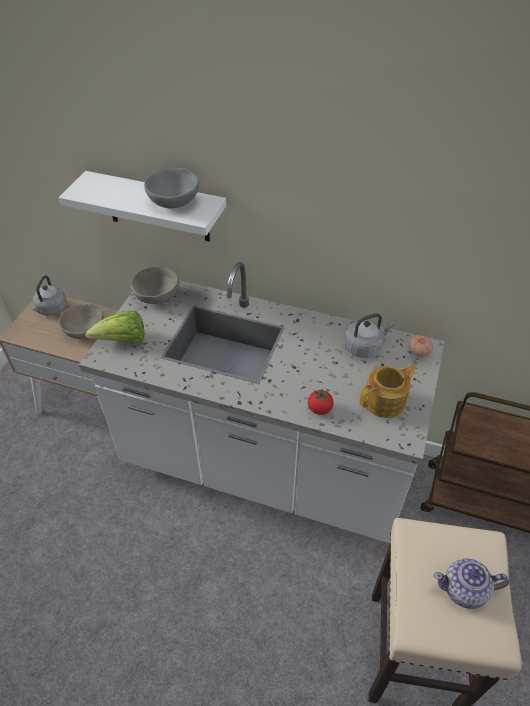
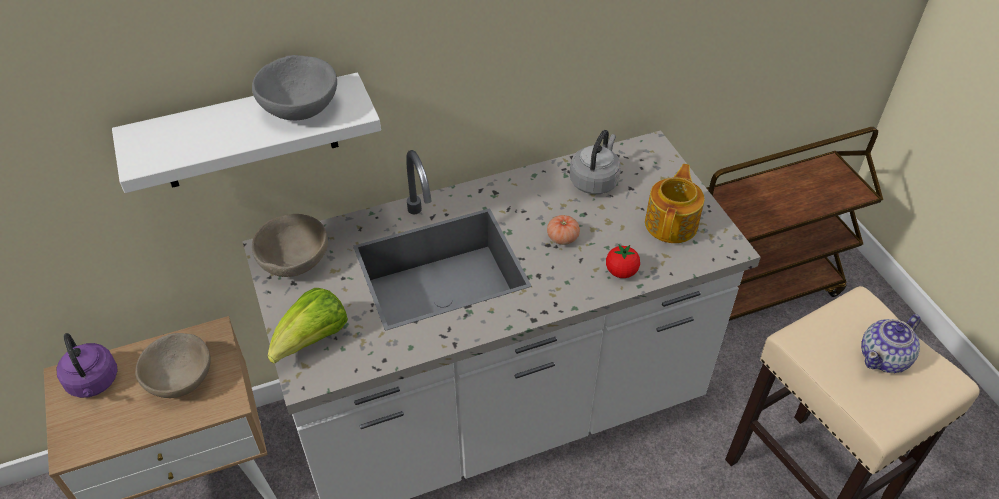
camera: 40 degrees left, 0 degrees up
grey kettle [33,275,67,316] -> purple kettle [57,333,118,398]
tomato [409,336,433,357] -> tomato moved to [547,215,580,245]

